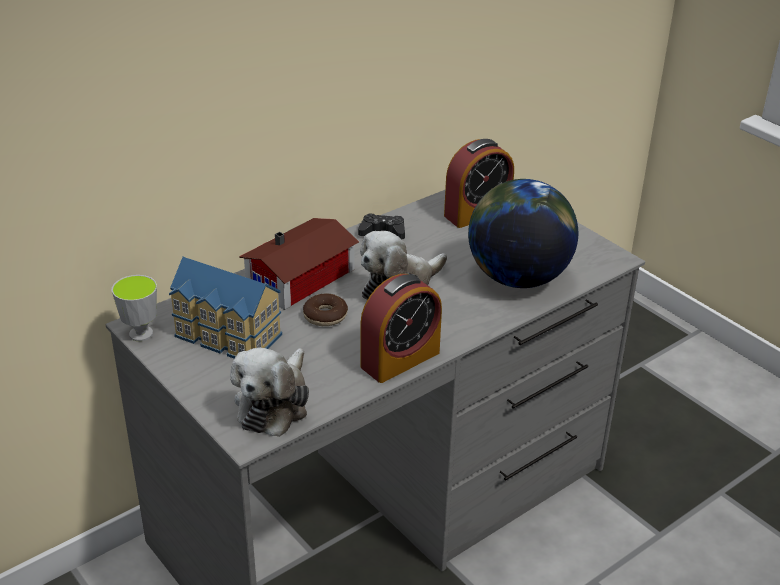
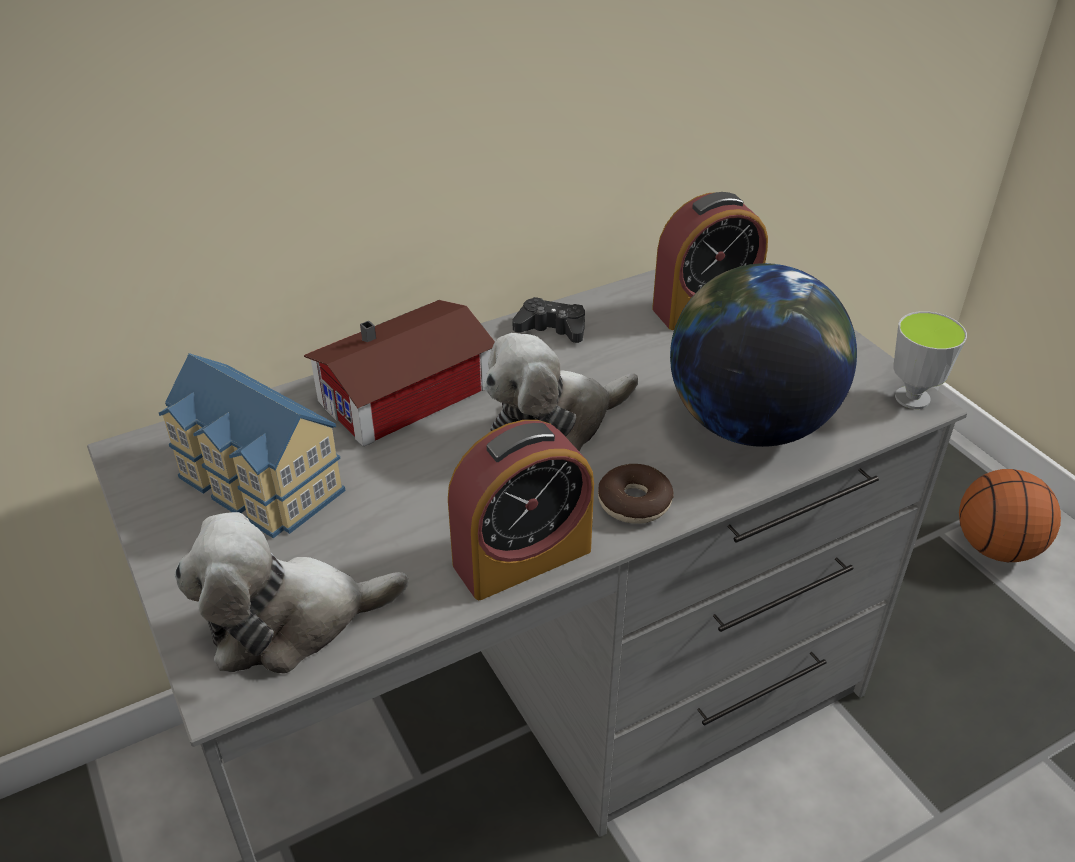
camera: 10 degrees right, 5 degrees up
cup [112,275,157,341] -> cup moved to [893,311,967,409]
plush toy [230,348,309,437] -> plush toy turned 45 degrees clockwise [175,512,409,674]
donut [303,294,348,326] -> donut moved to [598,464,674,524]
none -> basketball [959,469,1061,562]

